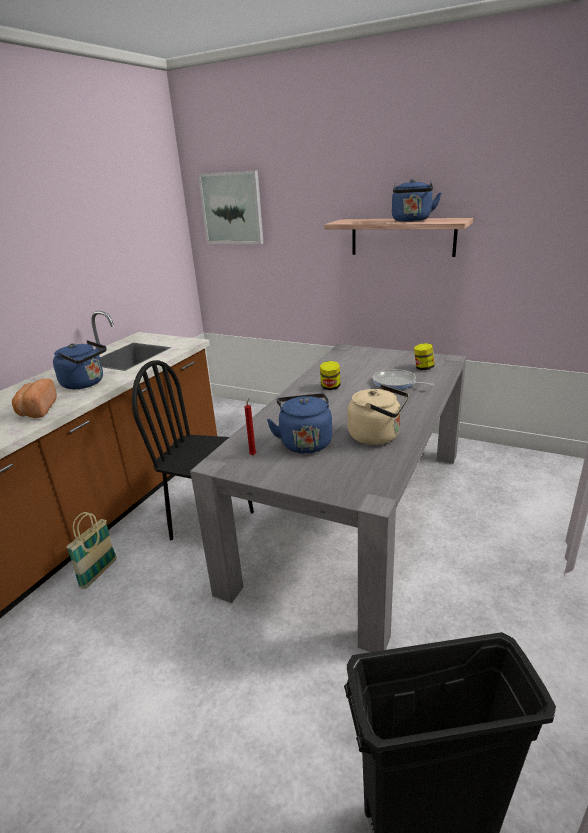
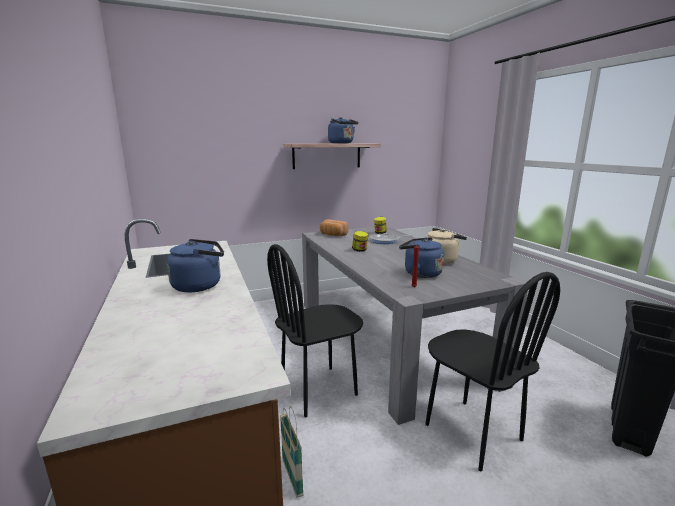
camera: 50 degrees left, 10 degrees down
bread [12,379,57,418] -> bread moved to [320,219,349,236]
picture [198,170,263,244] -> none
none -> black chair [425,272,560,472]

